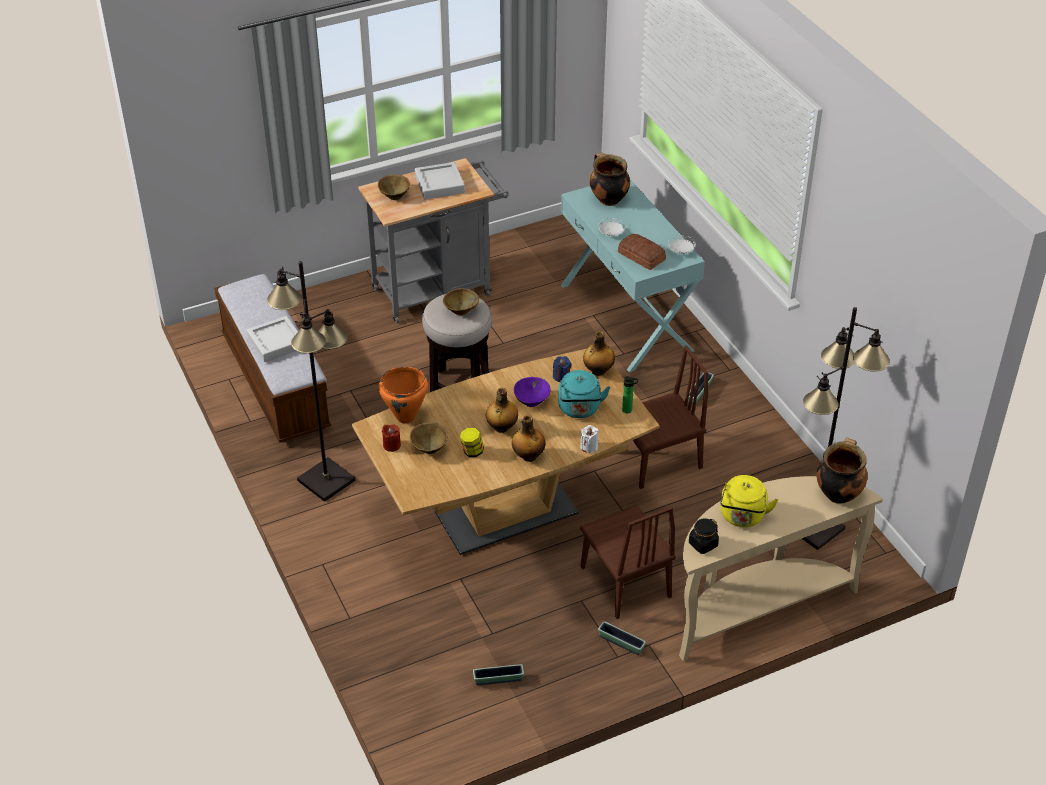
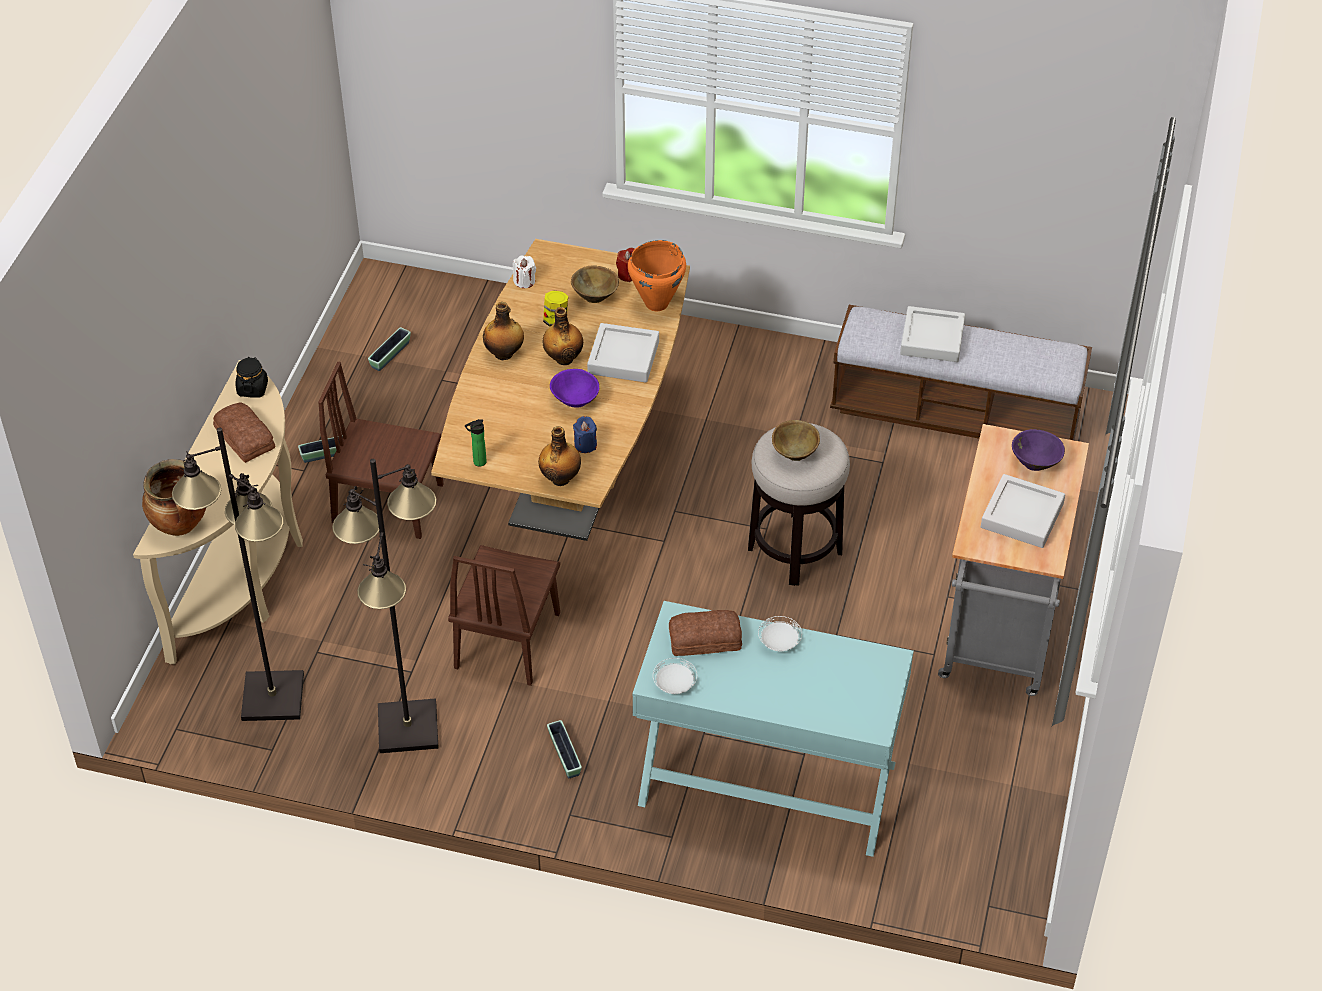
camera: 130 degrees right, 5 degrees up
black floor lamp [267,261,356,502] -> black floor lamp moved to [332,459,439,753]
brown bowl [378,175,410,200] -> purple bowl [1012,429,1065,471]
turquoise kettle [558,370,610,418] -> none
white candle [580,425,599,453] -> white candle moved to [513,255,536,288]
cooking pot [589,153,630,206] -> none
yellow kettle [720,475,778,527] -> bread [213,402,276,463]
none -> grey tray [587,323,659,382]

